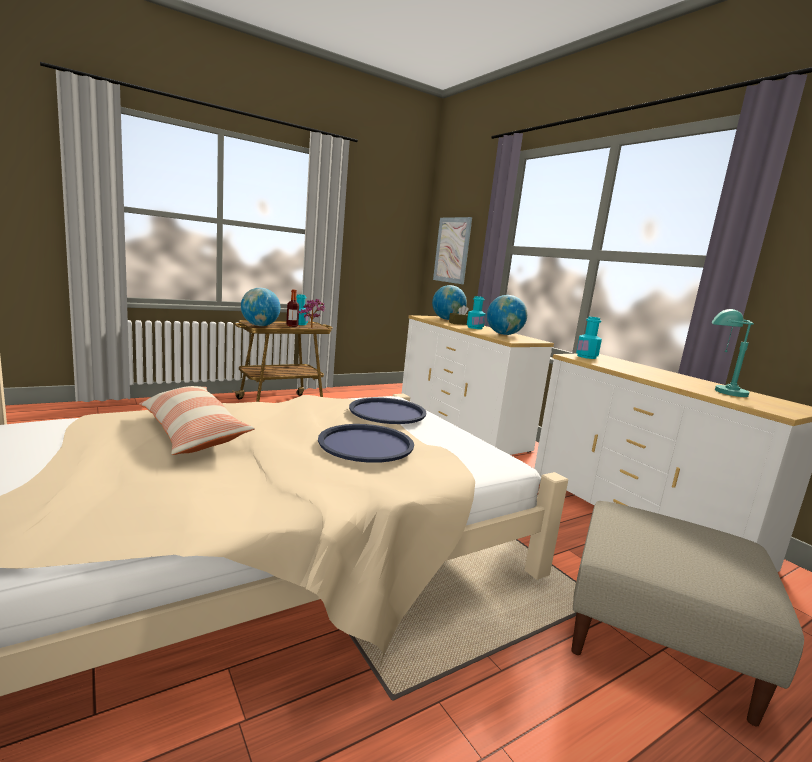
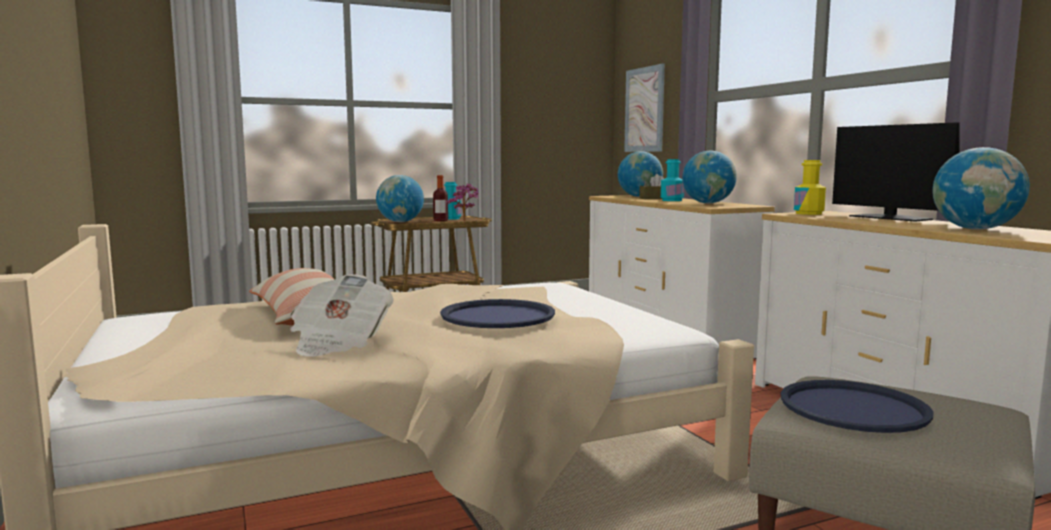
camera: 10 degrees right, 5 degrees down
blue tray [349,397,427,424] -> blue tray moved to [781,380,934,433]
turquoise bottle [576,317,602,359] -> yellow bottle [794,160,826,215]
turquoise table lamp [712,309,754,397] -> globe [932,147,1030,230]
none -> newspaper [290,274,393,357]
none -> monitor [832,122,960,222]

